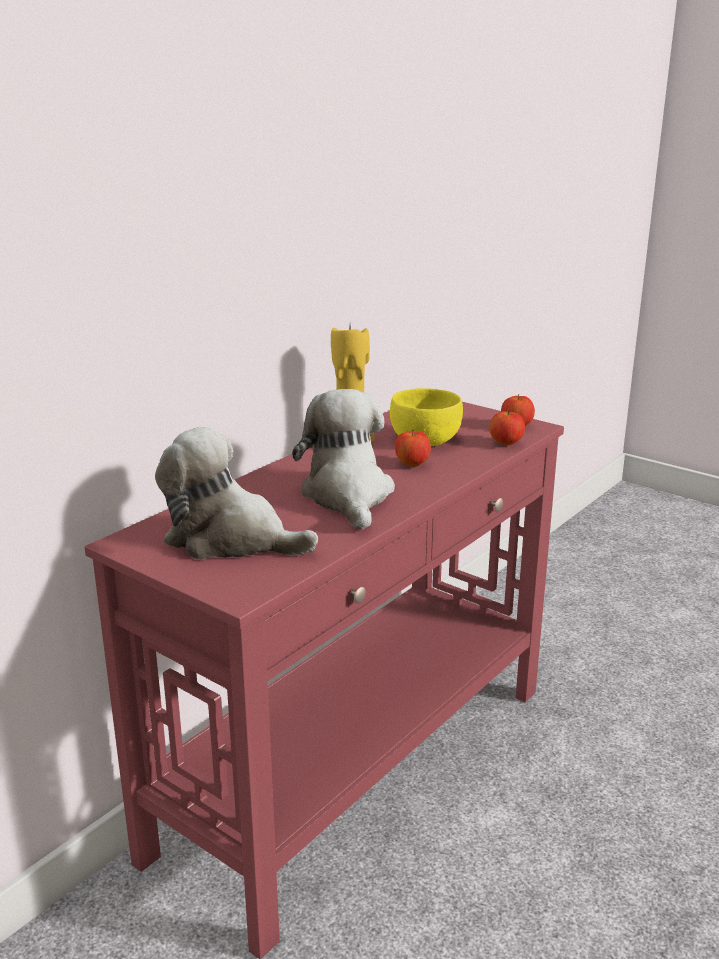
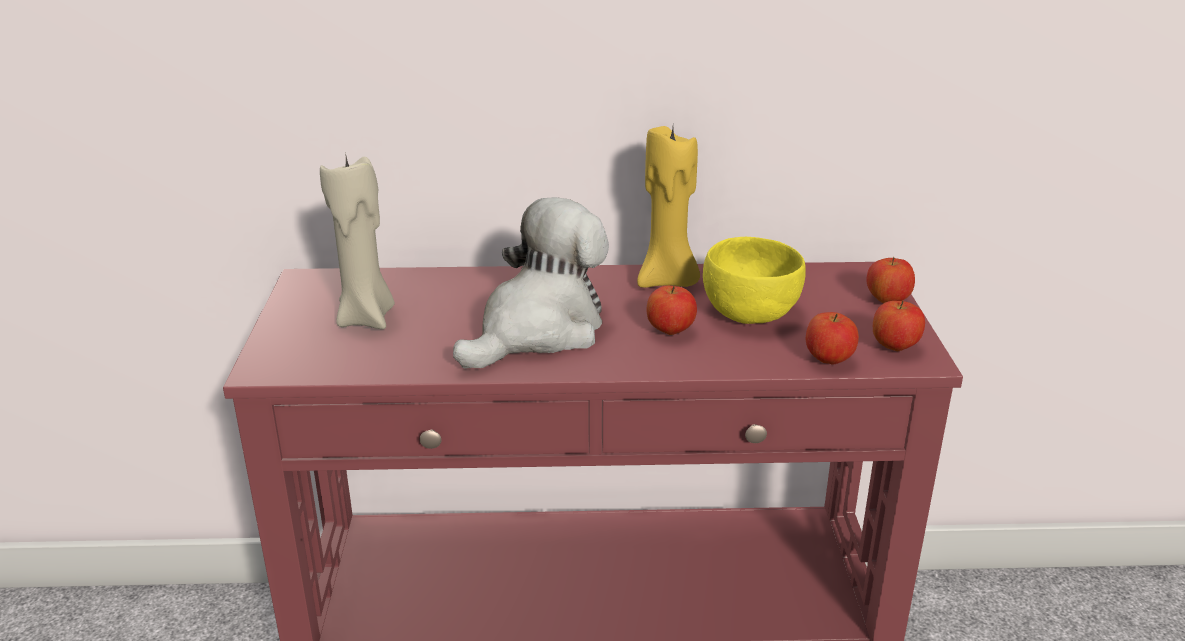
camera: 50 degrees right, 5 degrees up
plush toy [155,427,318,559] -> beige candle [320,152,395,329]
none -> apple [867,257,915,303]

